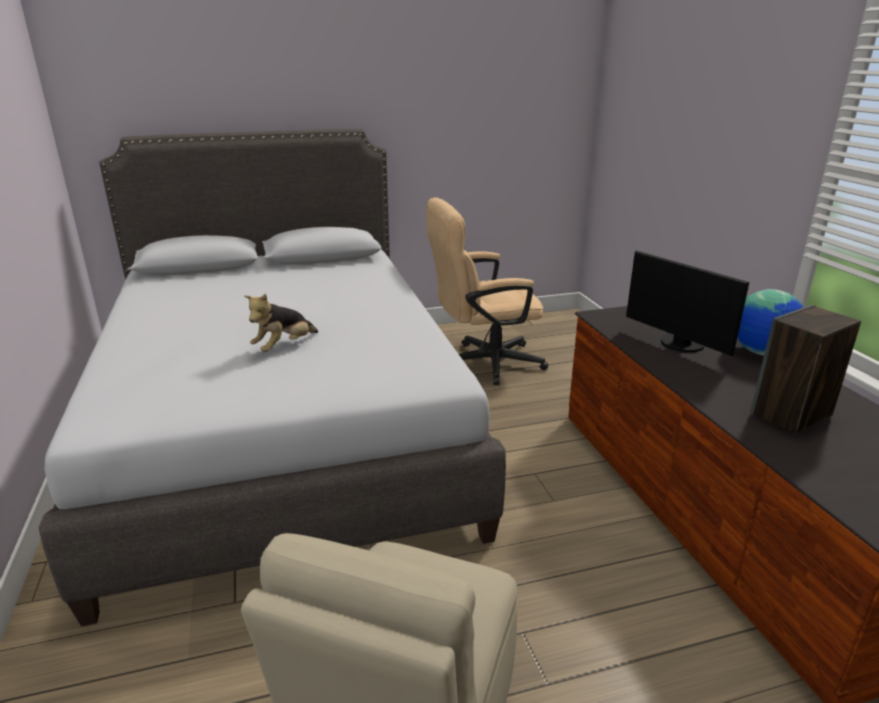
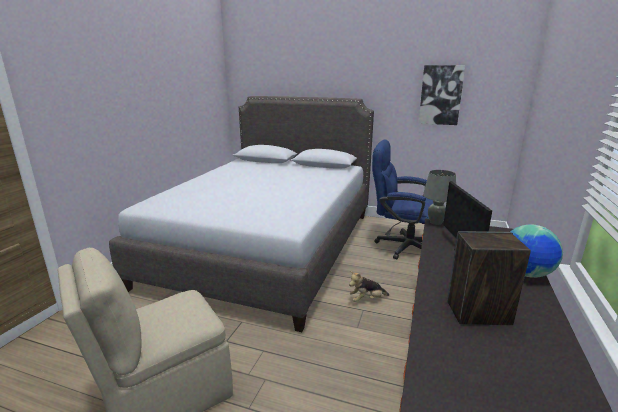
camera: 35 degrees right, 5 degrees down
plush toy [244,294,318,352] -> plush toy moved to [349,271,389,302]
beige office chair [426,197,549,385] -> blue office chair [372,140,433,259]
none -> picture [418,65,465,125]
none -> grey table lamp [423,170,456,225]

